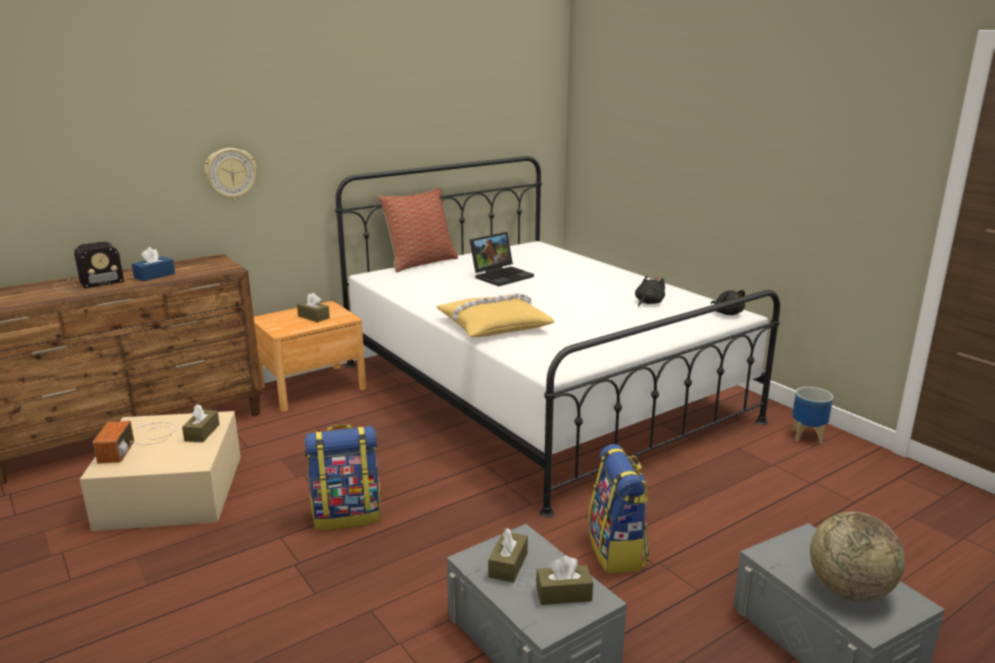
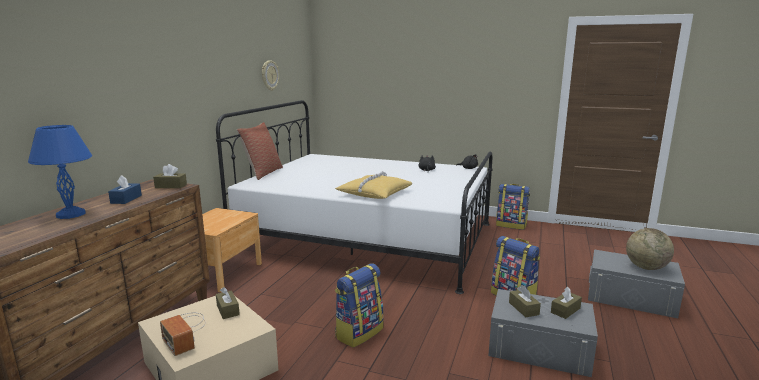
camera: 35 degrees left, 5 degrees down
radio [54,241,124,292] -> blue table lamp [28,125,93,219]
wall clock [204,148,257,200] -> wall clock moved to [262,60,279,91]
brown tissue box [297,293,330,322] -> brown tissue box moved to [153,164,187,188]
laptop [470,232,534,286] -> none
planter [792,387,833,444] -> backpack [496,184,530,230]

